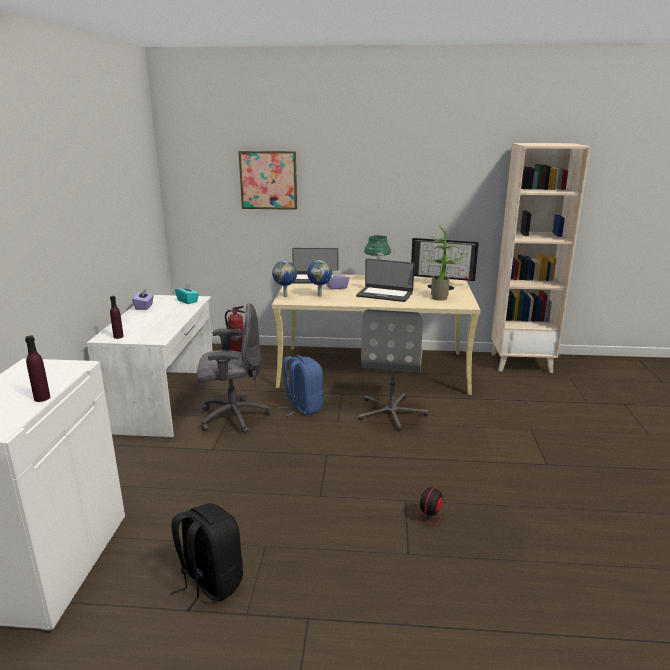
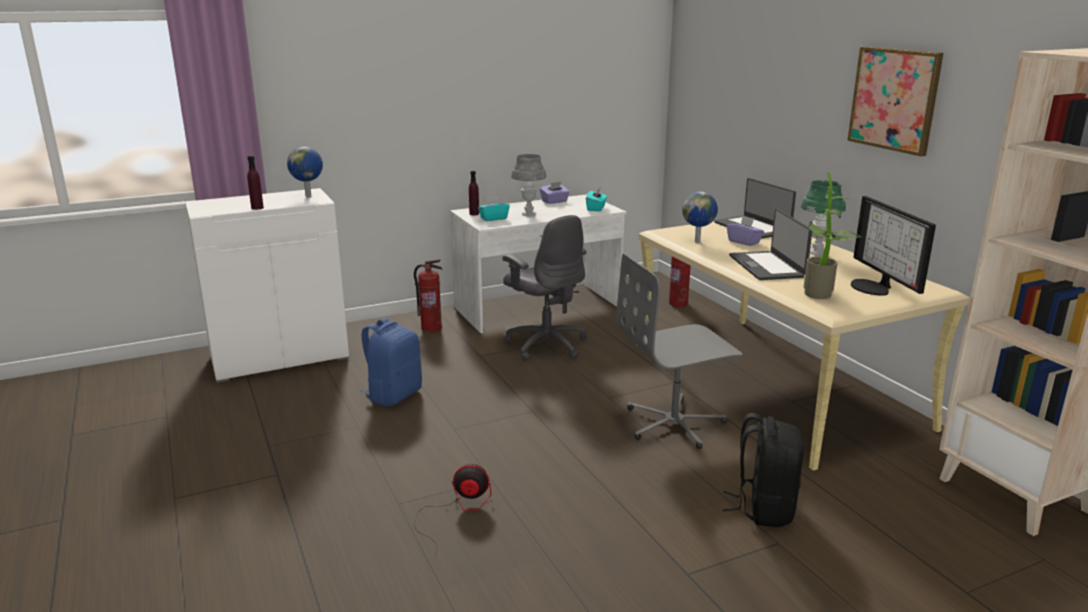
camera: 60 degrees right, 0 degrees up
black backpack [171,503,243,611] -> black backpack moved to [723,413,804,527]
picture [238,151,297,210] -> picture moved to [847,46,943,156]
globe [272,261,297,297] -> globe moved to [287,147,323,197]
blue backpack [279,355,323,416] -> blue backpack moved to [360,318,422,407]
none -> fire extinguisher [414,259,442,332]
none -> turquoise tissue box [478,196,510,221]
none -> grey table lamp [511,154,546,216]

